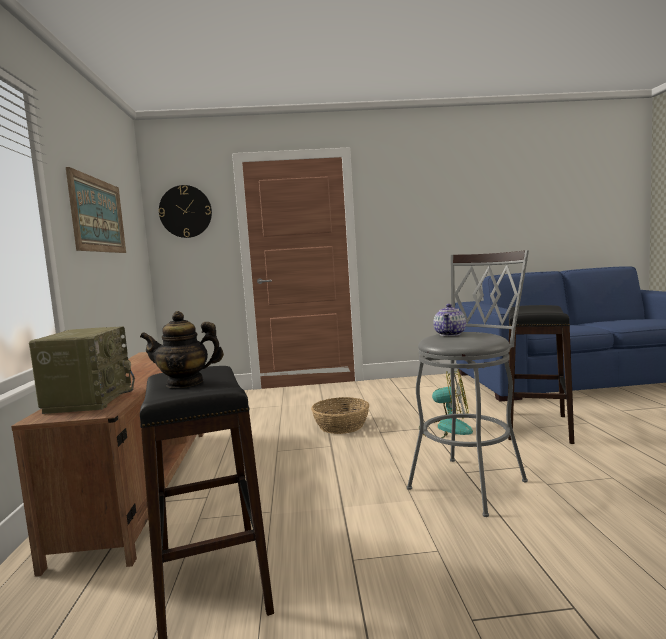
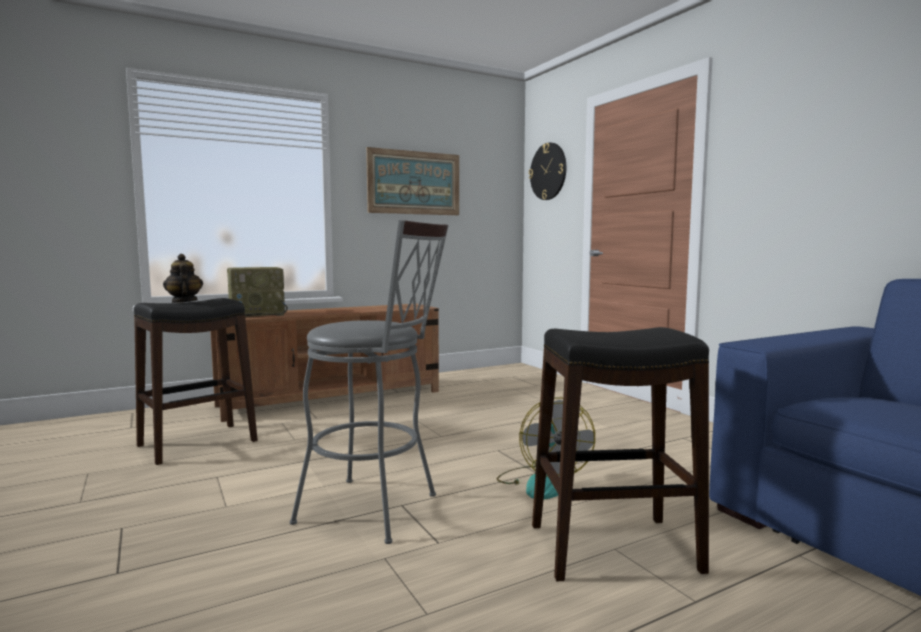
camera: 65 degrees right, 0 degrees up
basket [311,397,369,434] -> none
teapot [433,304,466,336] -> none

